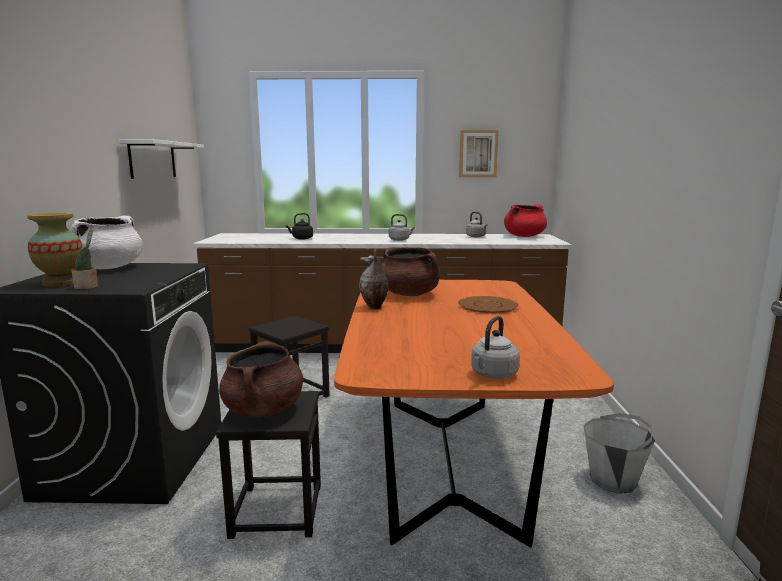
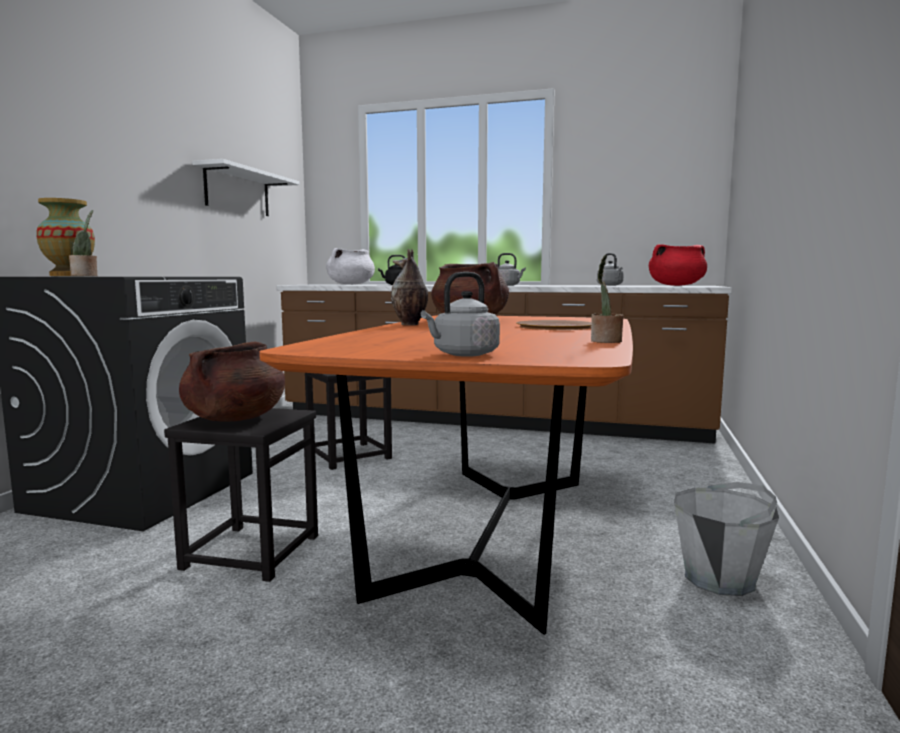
camera: 15 degrees right, 5 degrees down
white cooking pot [71,215,143,269] -> white cooking pot moved to [326,248,375,285]
picture [459,130,499,177] -> none
none -> potted plant [591,255,623,343]

